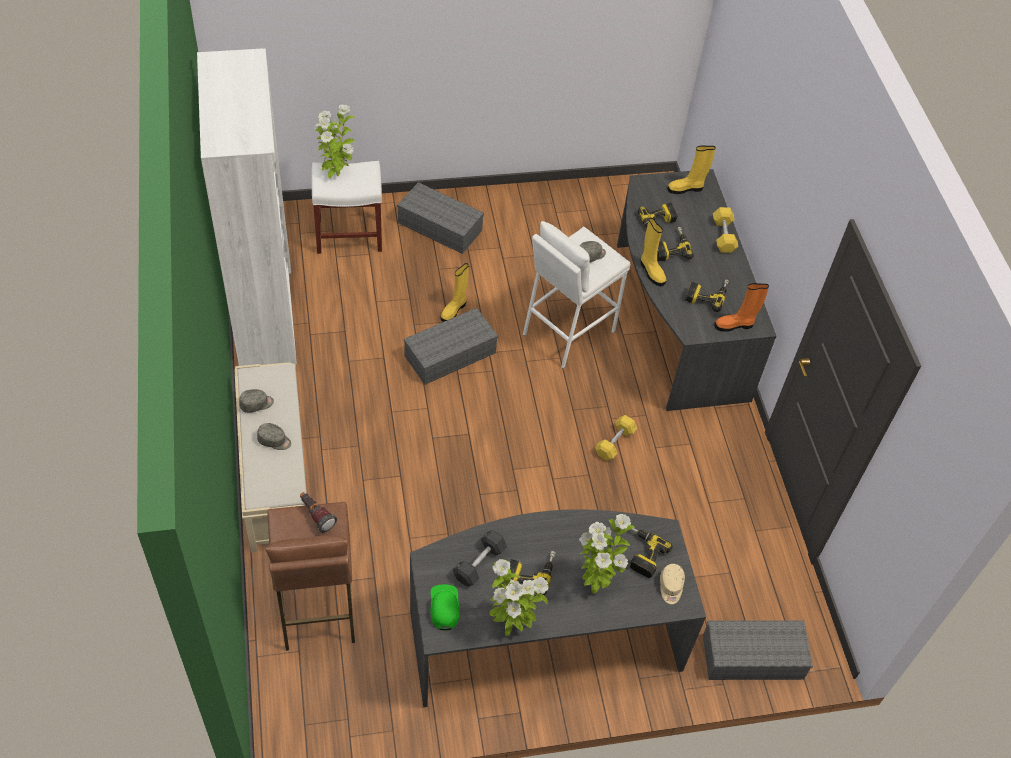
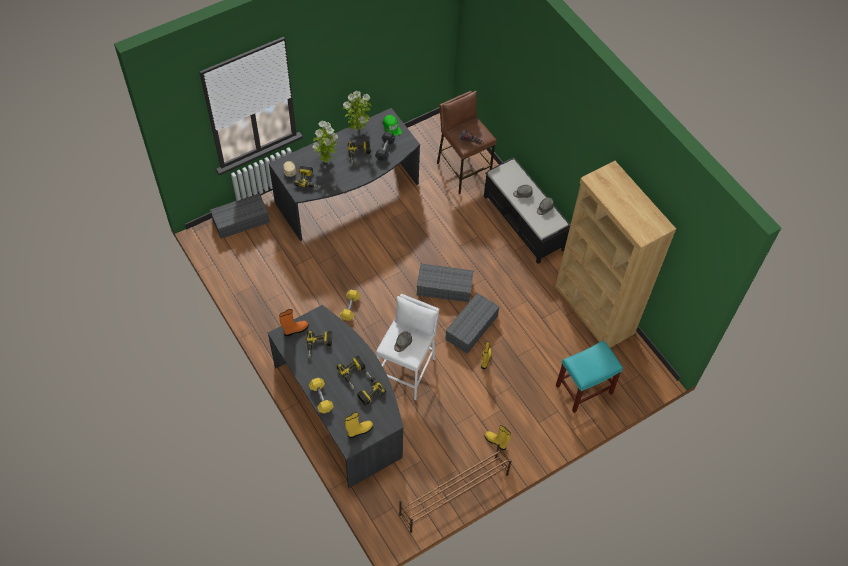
camera: 160 degrees right, 5 degrees up
white bookcase [197,49,297,366] -> brown bookcase [555,161,676,348]
beige bench [235,363,307,552] -> black bench [484,157,570,264]
white stool [311,161,382,254] -> turquoise stool [556,340,623,413]
potted plant [314,104,356,178] -> none
grey storage box [397,182,484,254] -> grey storage box moved to [417,263,474,302]
yellow boot [640,218,667,287] -> yellow boot moved to [485,426,511,450]
none -> brown shoe rack [399,444,511,533]

